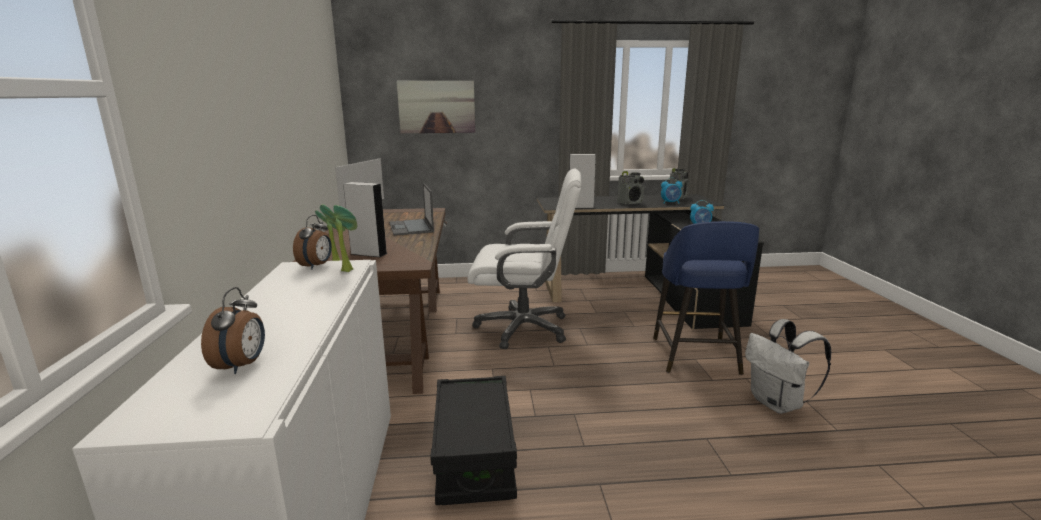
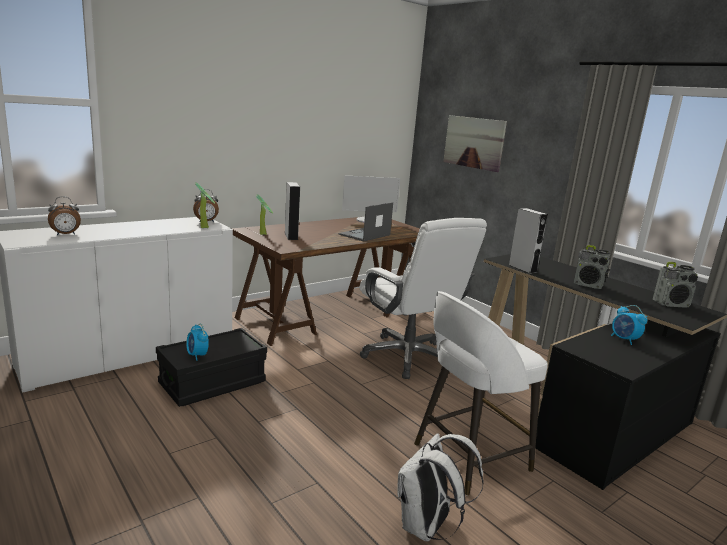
camera: 55 degrees right, 0 degrees up
blue stool [653,221,759,375] -> white stool [414,291,548,496]
alarm clock [661,178,682,204] -> alarm clock moved to [186,324,209,361]

